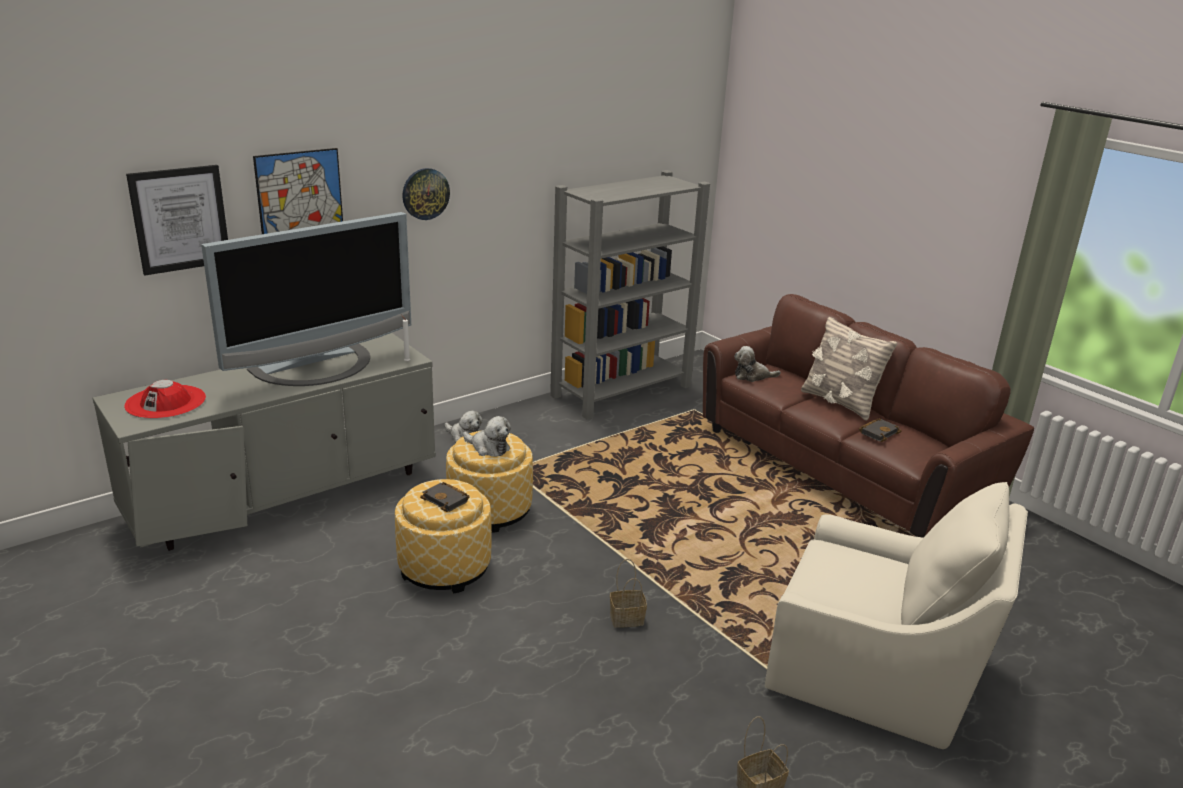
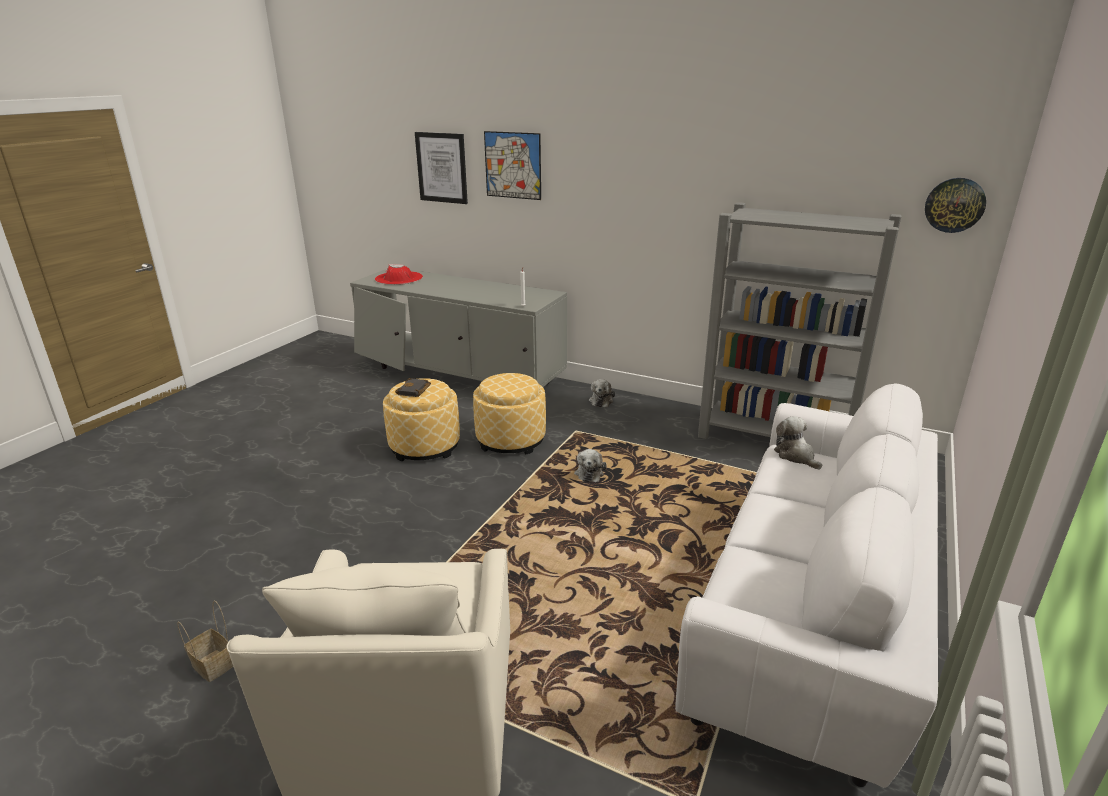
camera: 65 degrees right, 0 degrees up
television [201,212,411,386] -> none
wall clock [402,168,450,220] -> wall clock moved to [925,178,986,233]
plush toy [463,416,511,457] -> plush toy moved to [574,449,607,482]
basket [610,559,647,628] -> none
brown sofa [703,294,1034,538] -> white sofa [675,383,938,788]
beige pillow [801,317,897,421] -> none
black book [859,418,902,442] -> none

